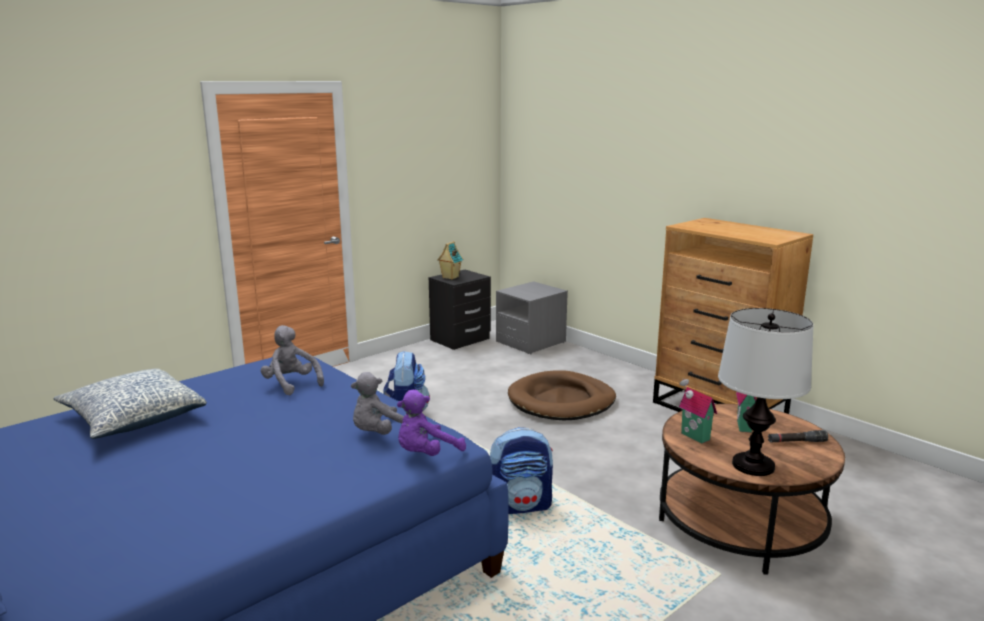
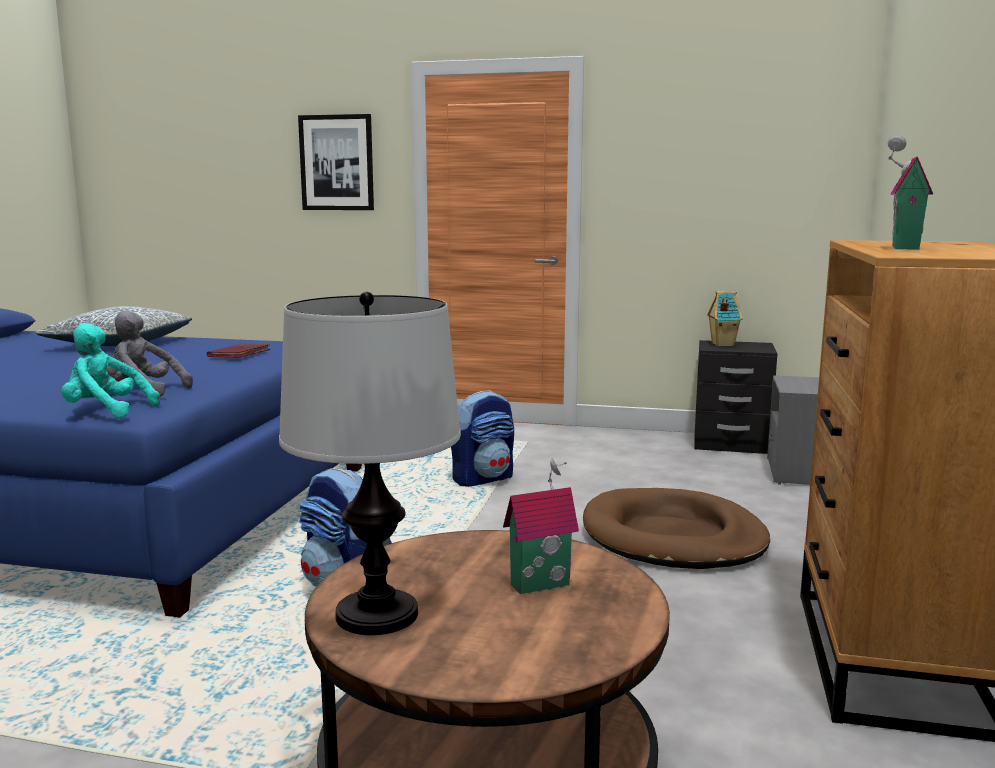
camera: 55 degrees right, 5 degrees down
grey plush toy [261,325,324,395] -> red book [207,343,270,358]
purple plush toy [397,390,466,456] -> turquoise plush toy [62,323,160,418]
toy house [679,378,717,443] -> toy house moved to [888,135,933,250]
black flashlight [768,430,828,442] -> none
none -> picture [298,114,374,210]

